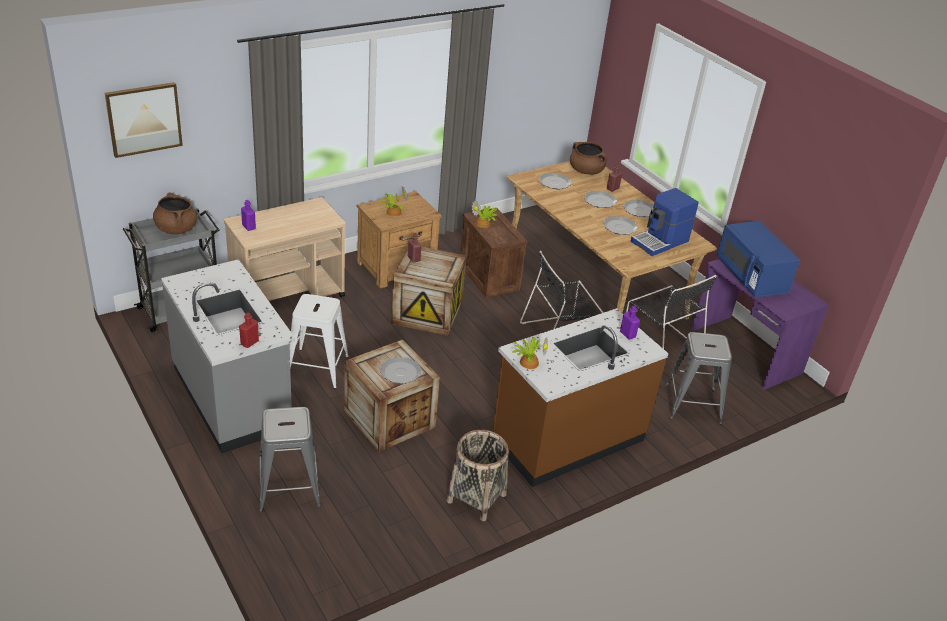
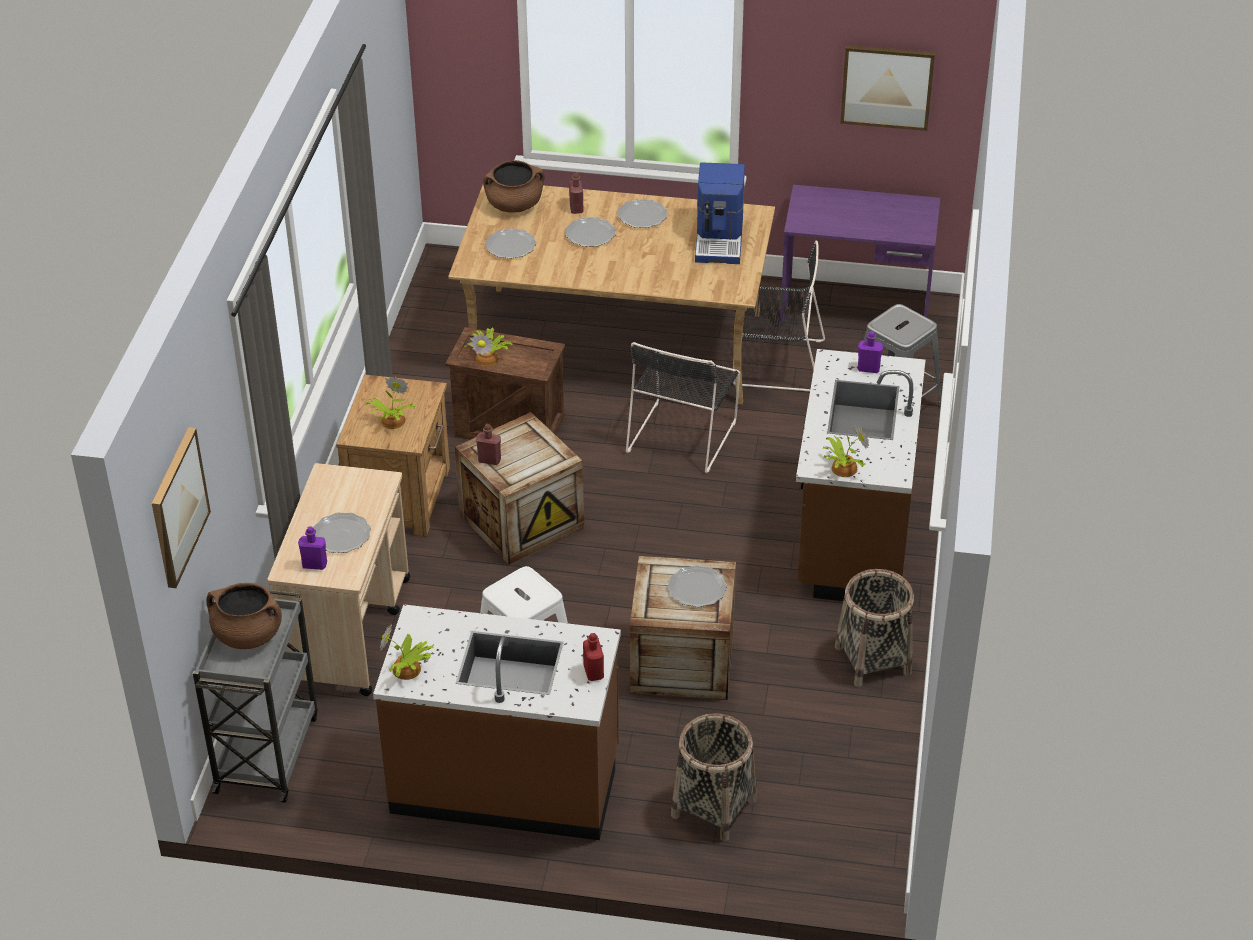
camera: 45 degrees left, 5 degrees up
grey counter [161,259,295,453] -> brown counter [373,604,621,840]
grey stool [258,407,321,512] -> basket [671,713,756,841]
plate [603,216,638,235] -> plate moved to [313,512,371,553]
blue microwave [717,221,800,297] -> none
none -> potted plant [380,624,434,680]
none -> picture [840,45,935,131]

